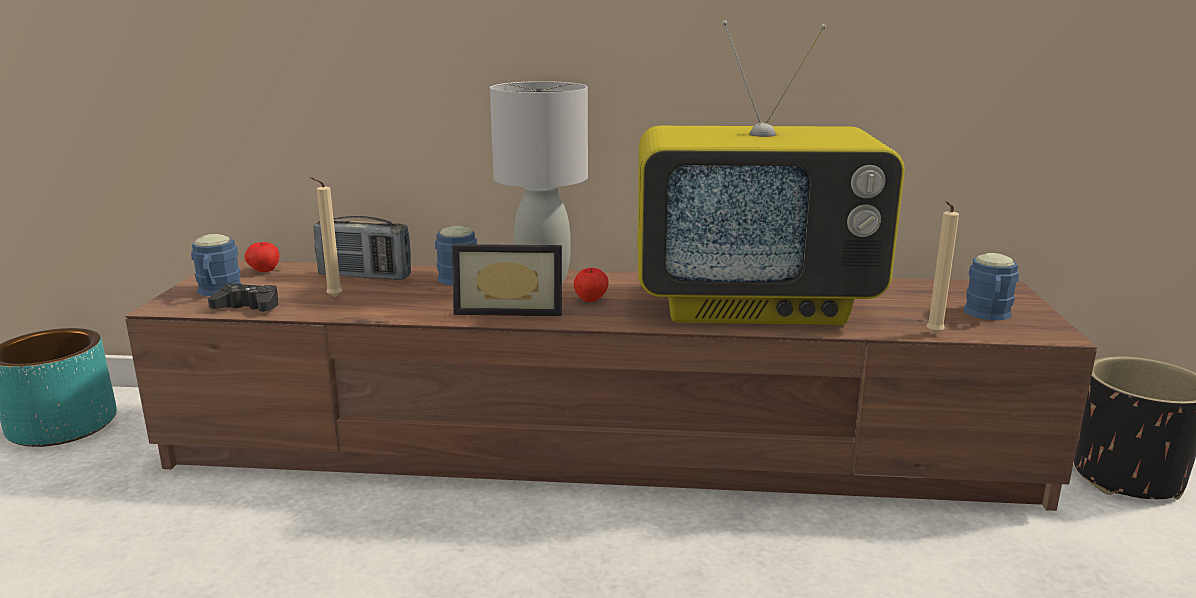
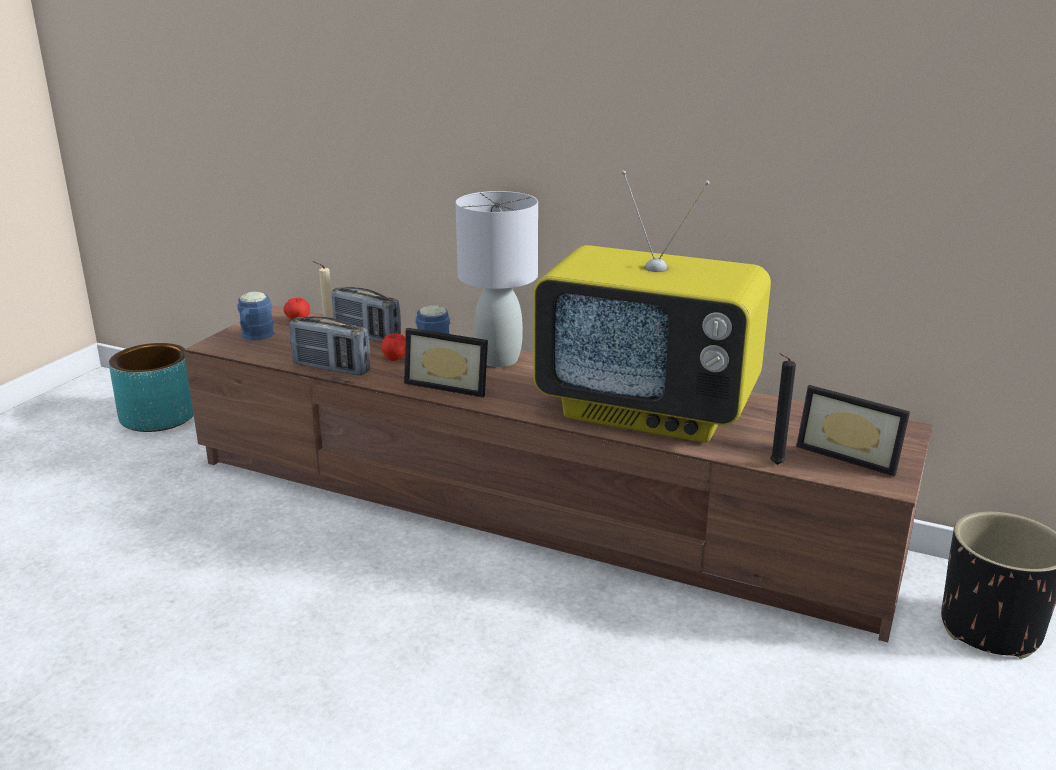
camera: 20 degrees right, 5 degrees up
black game controller [208,283,278,312] -> none
apple [574,268,609,302] -> apple moved to [381,334,405,361]
beige candle [926,201,959,334] -> black candle [770,353,796,465]
blue mug [964,253,1019,320] -> picture frame [796,385,910,476]
none -> radio [289,316,370,376]

